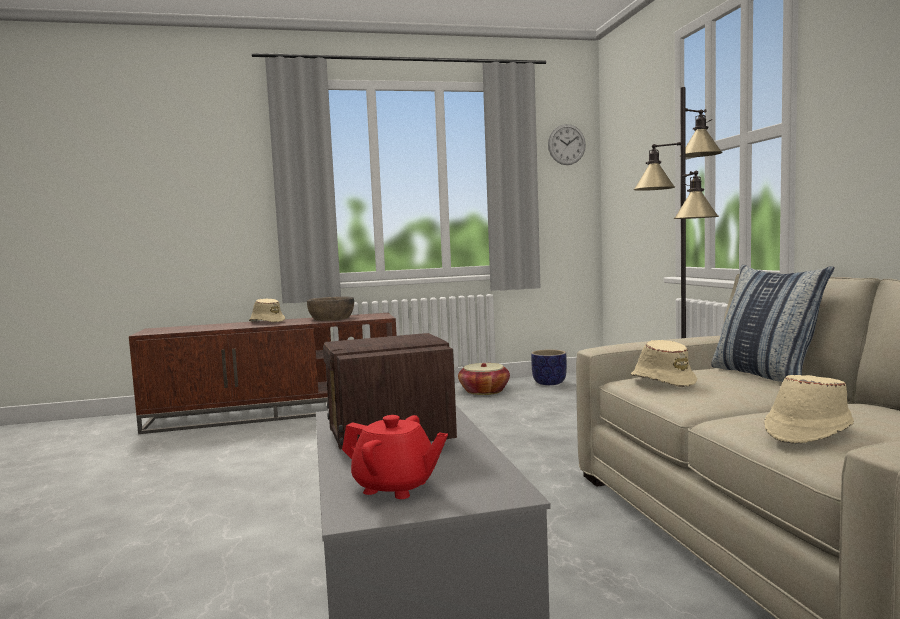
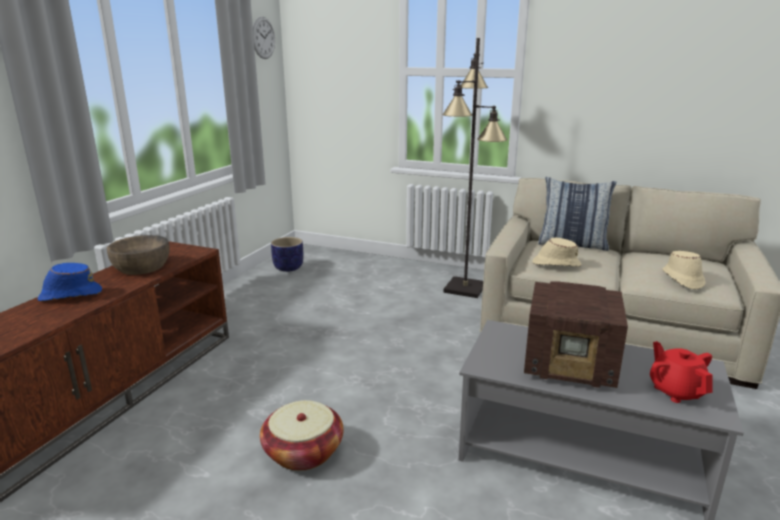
camera: 55 degrees left, 15 degrees up
beige hat [249,298,285,323] -> blue hat [38,263,102,301]
red teapot [342,415,448,499] -> red teapot turned 75 degrees counterclockwise [650,341,713,403]
basket [458,363,510,395] -> basket moved to [260,400,344,471]

